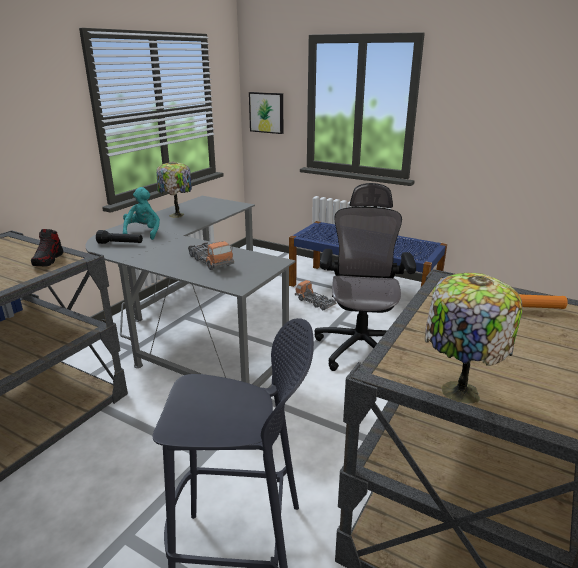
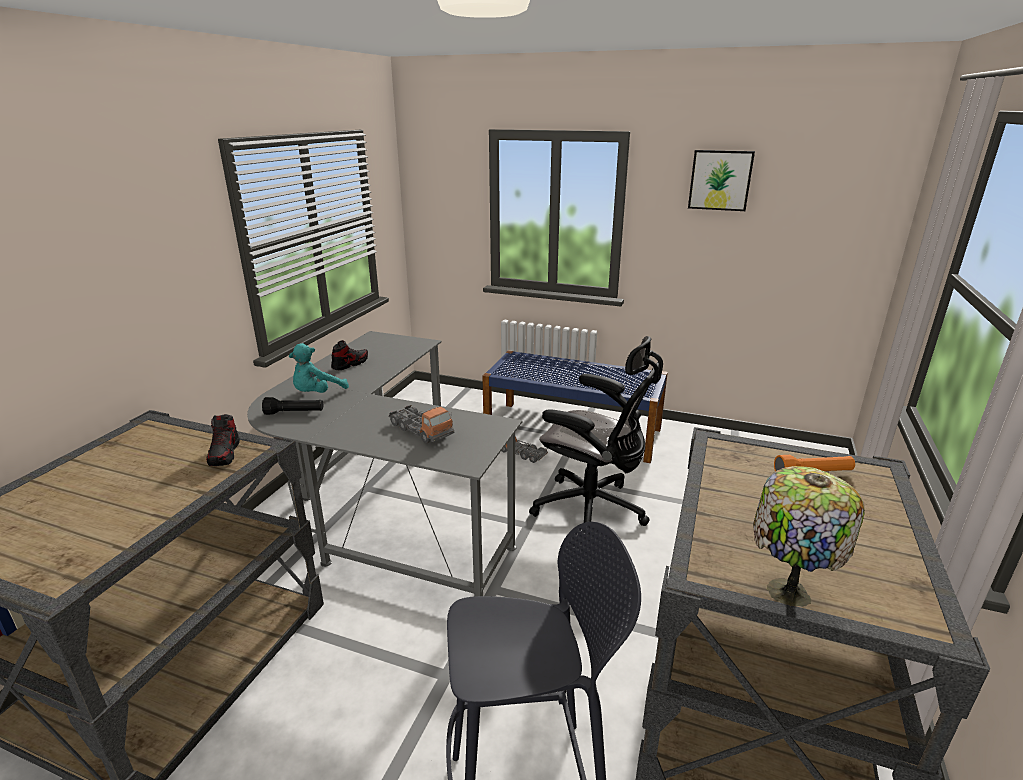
camera: 10 degrees left, 0 degrees up
turquoise plush toy [123,187,160,240] -> turquoise plush toy turned 135 degrees counterclockwise [289,343,349,393]
table lamp [156,161,192,218] -> shoe [331,340,368,370]
picture [249,92,283,134] -> picture moved to [688,150,755,211]
office chair [315,183,416,371] -> office chair turned 120 degrees clockwise [529,336,663,526]

